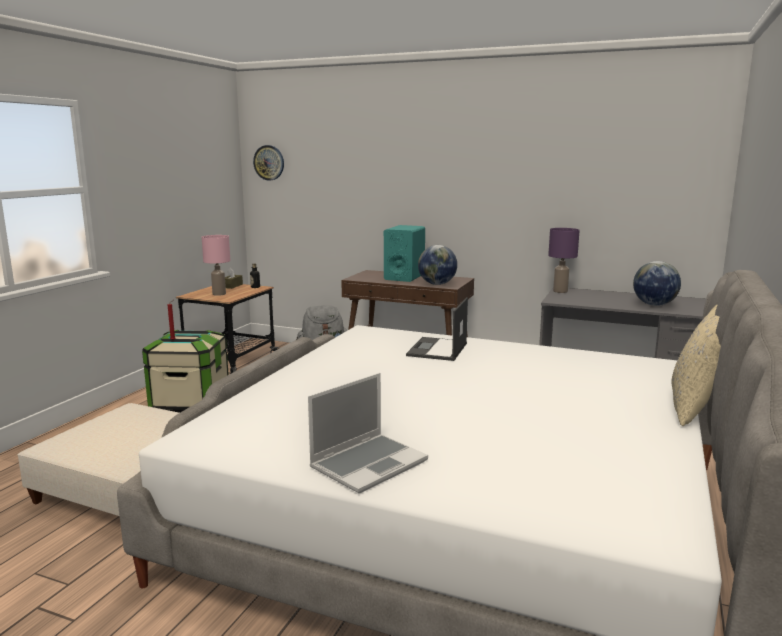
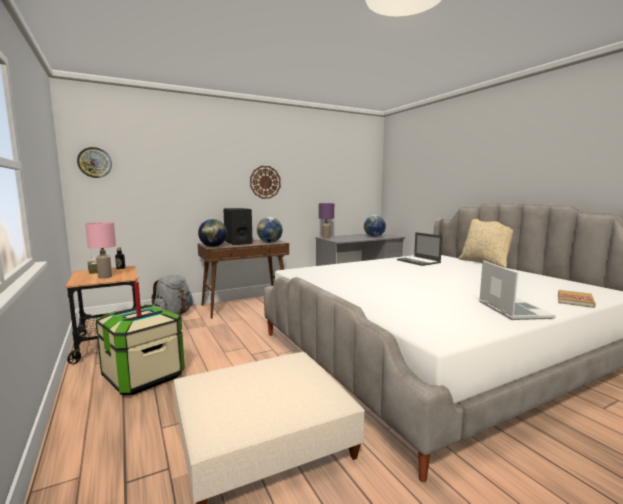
camera: 50 degrees left, 5 degrees down
turquoise speaker [384,225,425,282] -> black speaker [224,208,253,245]
laptop [406,297,468,361] -> laptop moved to [397,232,442,266]
none -> globe [198,219,227,247]
none -> wall clock [250,166,281,199]
none -> book [558,290,596,308]

